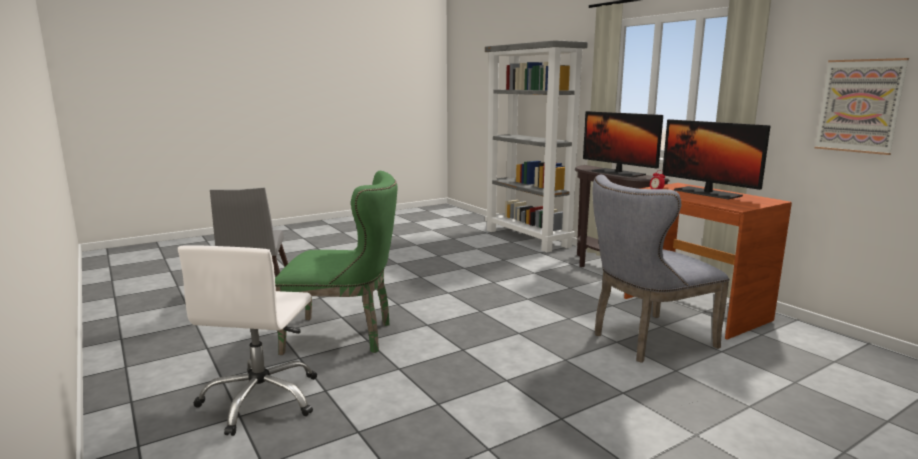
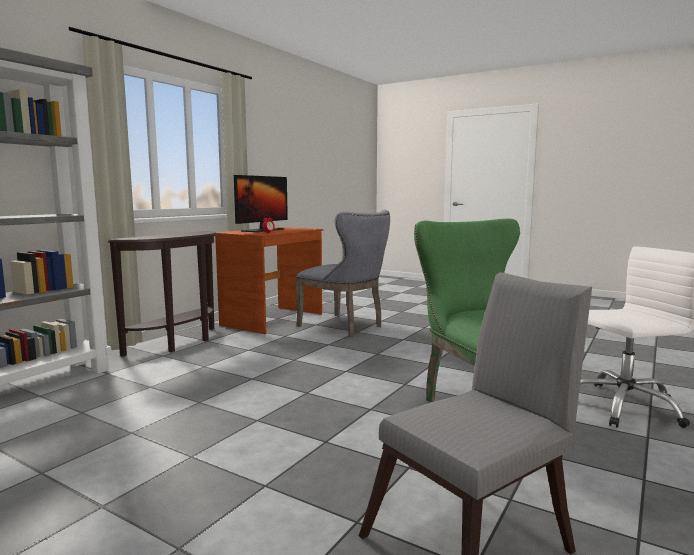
camera: 115 degrees left, 5 degrees down
monitor [583,111,663,177] -> none
picture [815,58,909,155] -> none

